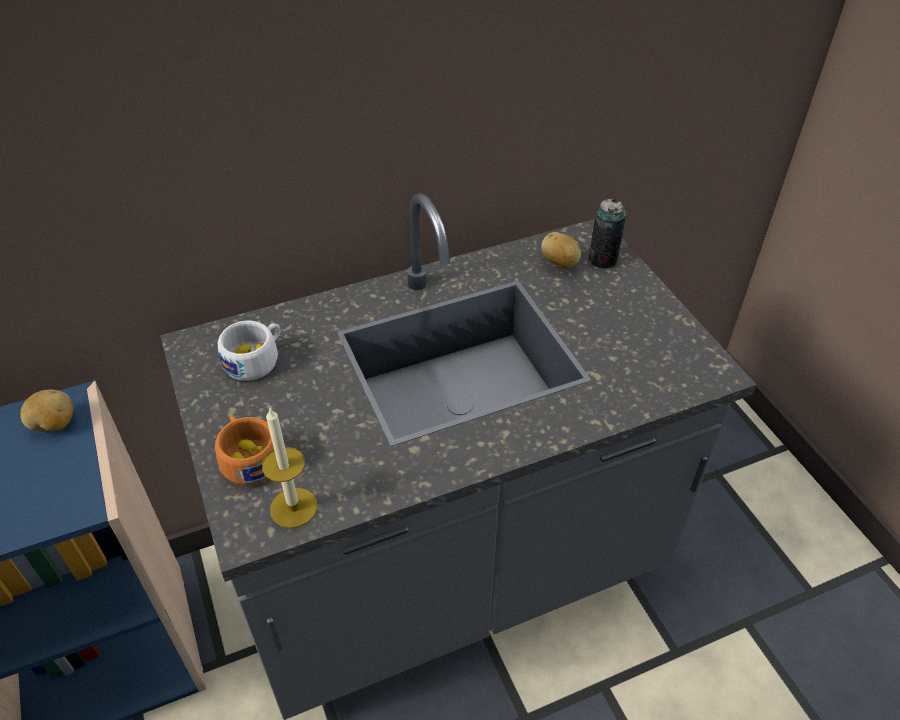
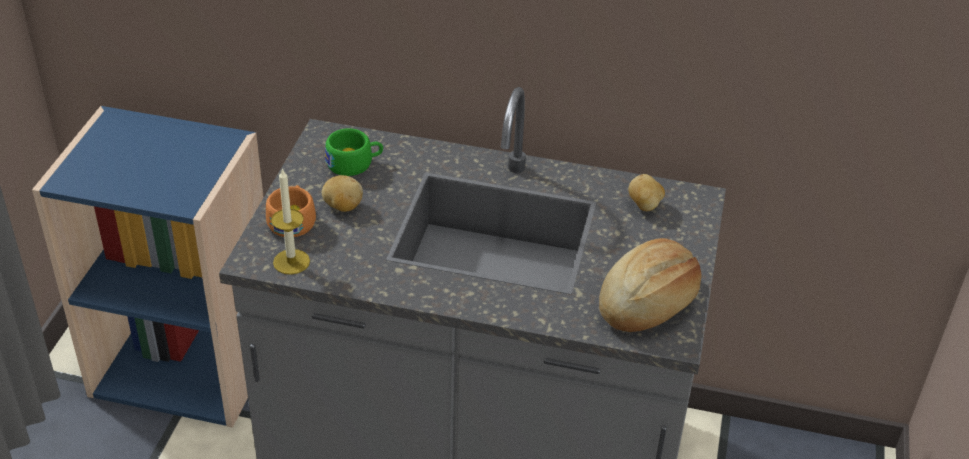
camera: 35 degrees right, 5 degrees down
potato [20,389,73,432] -> potato moved to [322,175,363,212]
white cup [218,321,281,381] -> green cup [325,128,383,176]
can [589,199,626,268] -> none
none -> bread [599,238,702,332]

